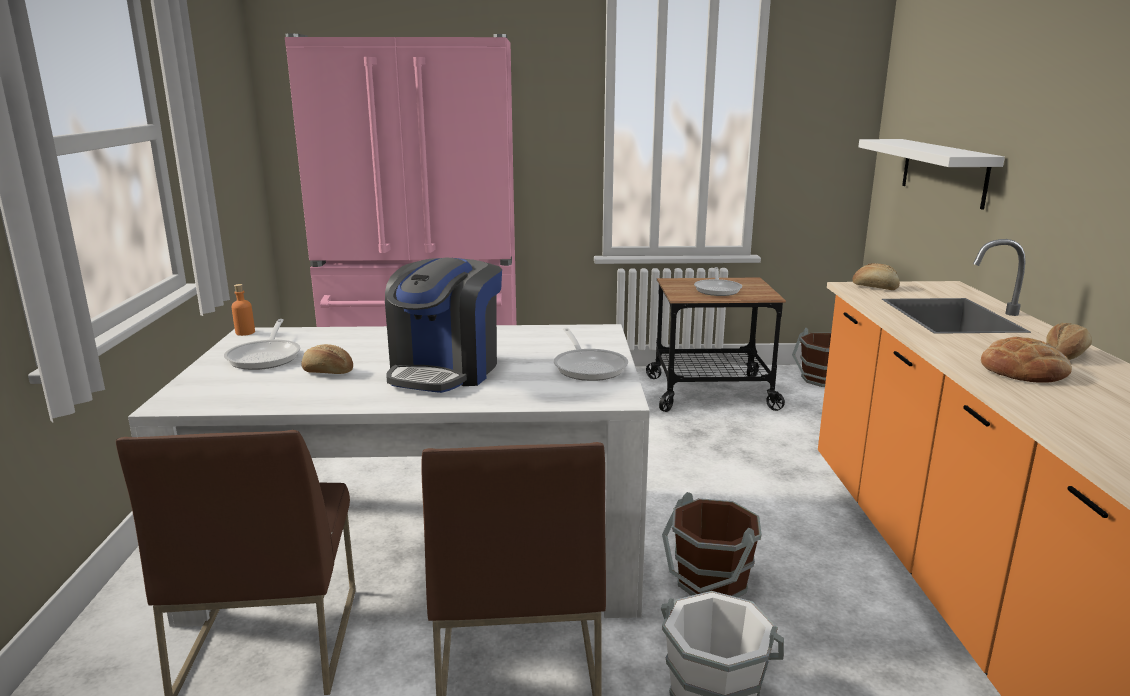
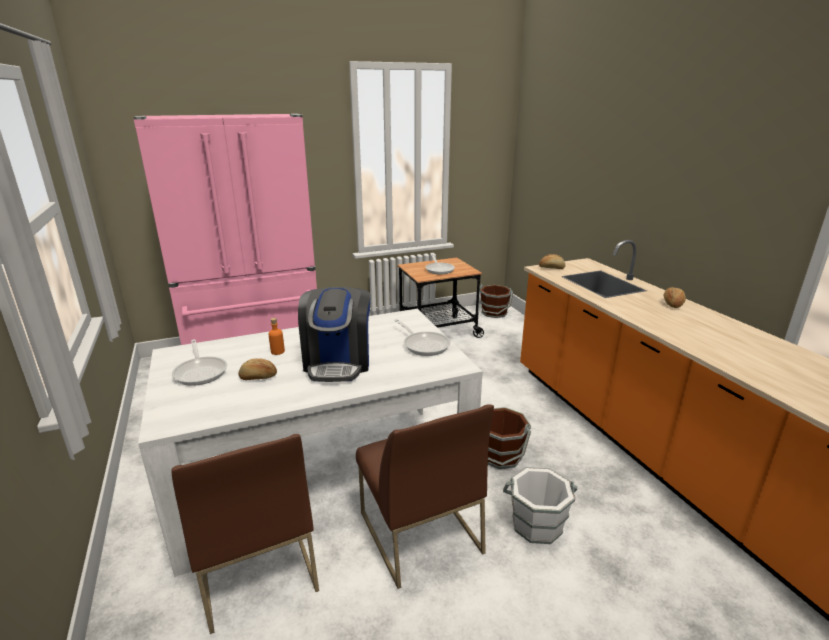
camera: 20 degrees left, 5 degrees up
orange bottle [231,284,255,336] -> orange bottle moved to [268,318,285,355]
white shelf [858,139,1005,210] -> none
bread [981,337,1072,383] -> none

